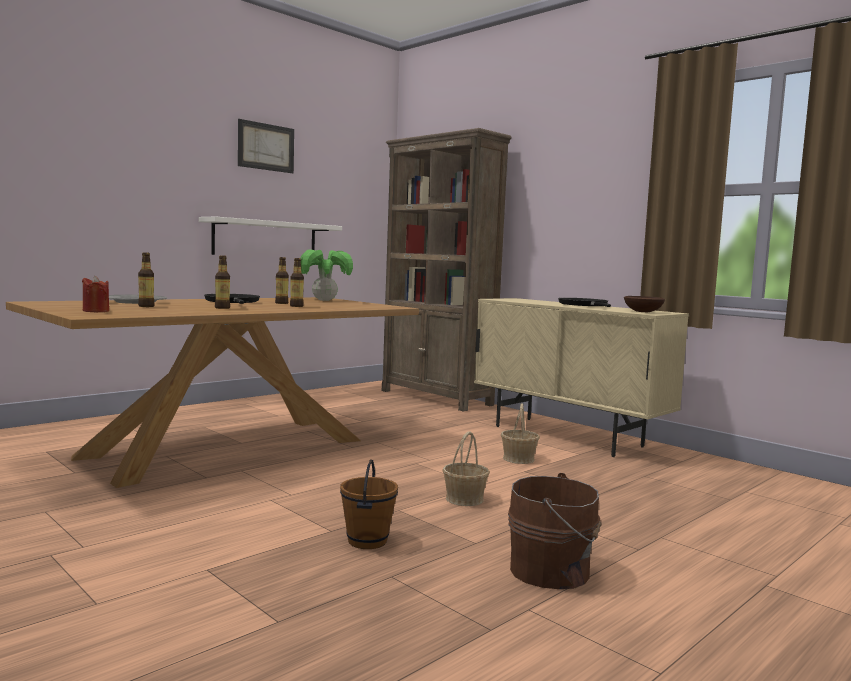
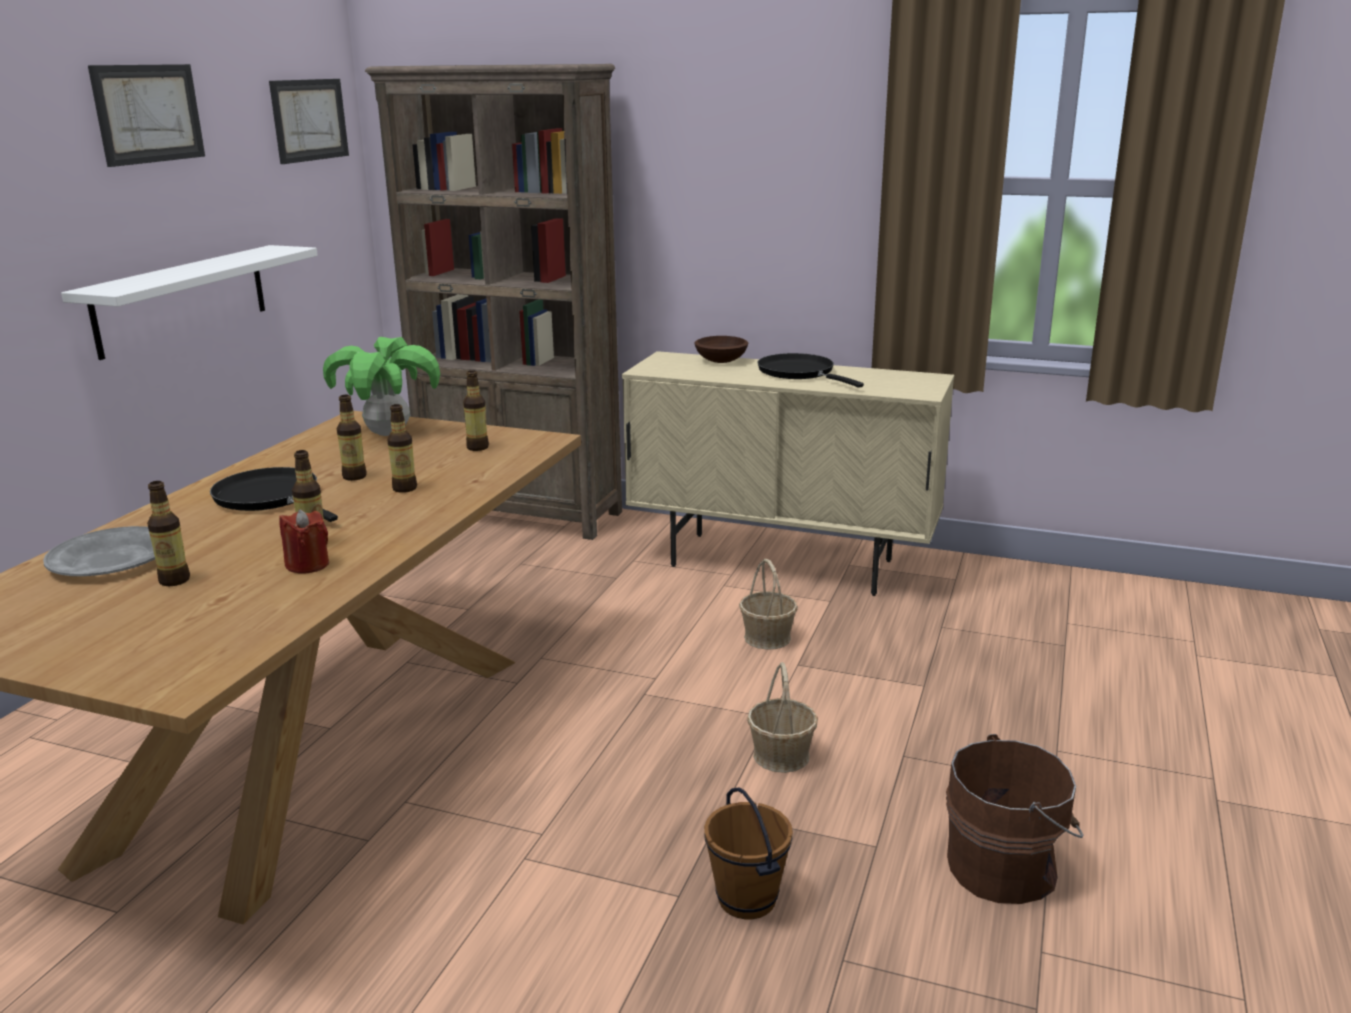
camera: 25 degrees left, 15 degrees up
red candle [82,275,109,312] -> red candle moved to [279,509,329,574]
brown bowl [624,296,665,312] -> brown bowl moved to [695,336,748,363]
none -> picture [269,79,349,164]
none -> bottle [463,370,489,451]

